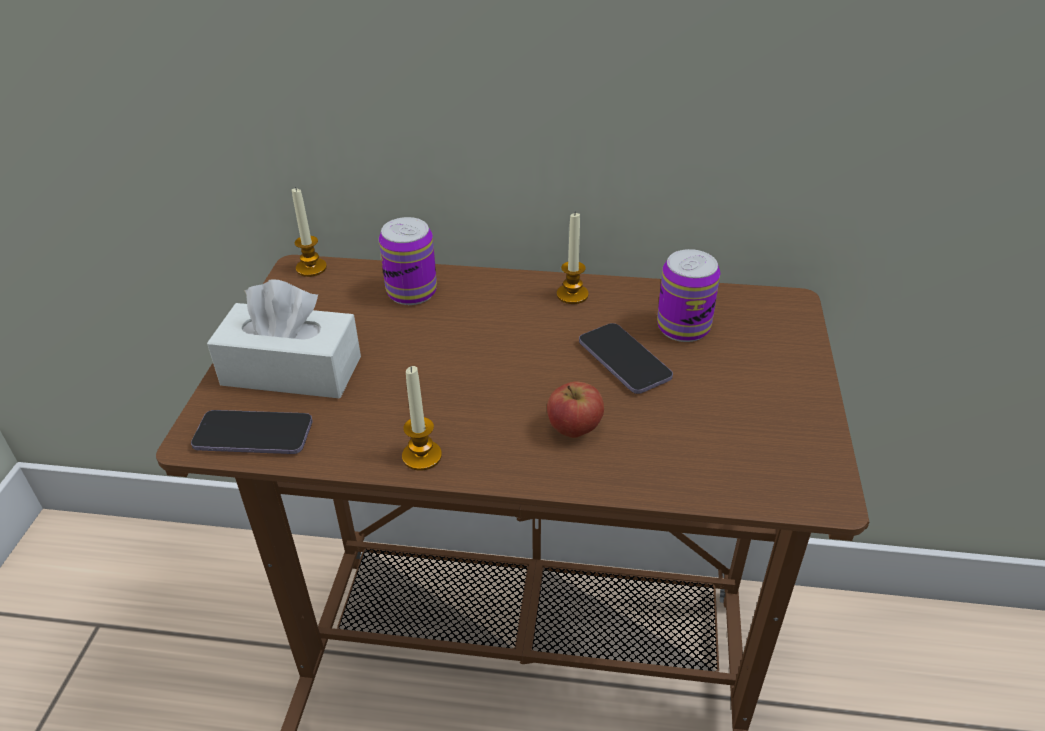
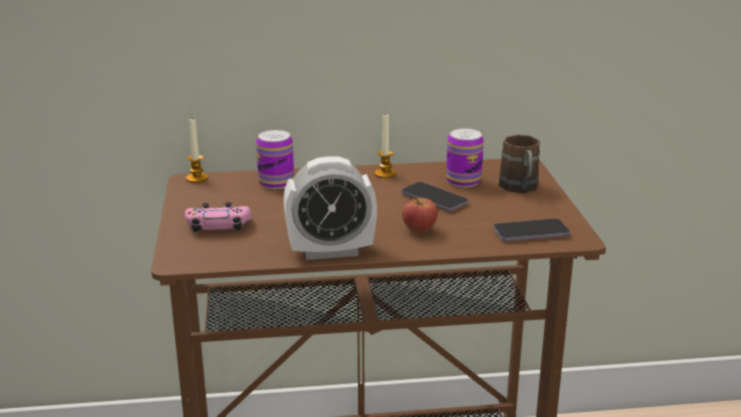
camera: 15 degrees left, 15 degrees down
phone [191,410,313,454] -> phone moved to [493,218,570,241]
white tissue box [207,279,361,399] -> pink game controller [185,202,251,232]
candle [402,366,442,471] -> alarm clock [283,156,377,260]
none -> brown mug [499,135,540,193]

